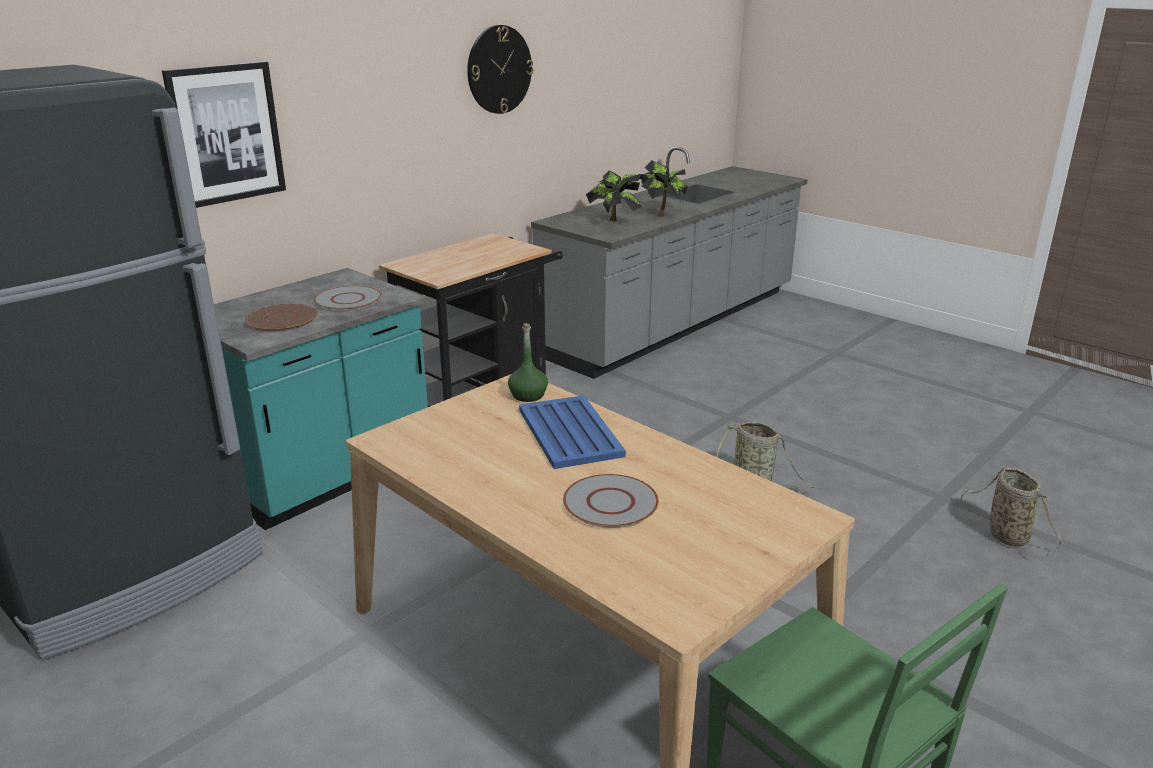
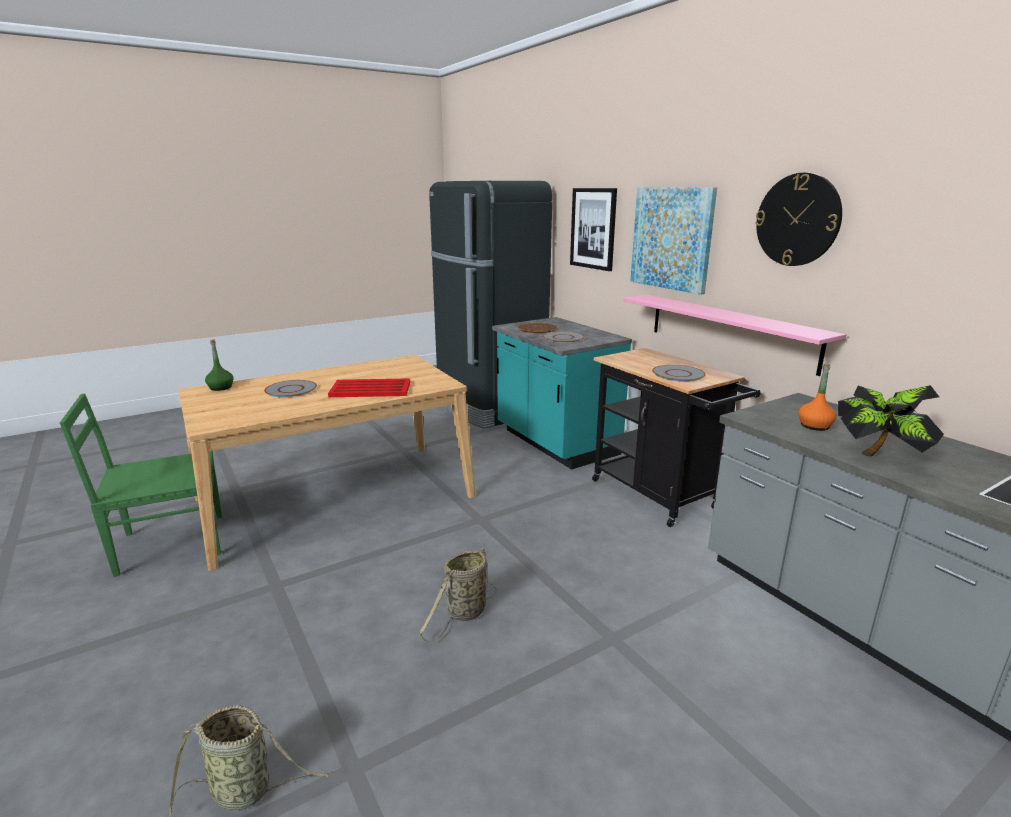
camera: 105 degrees right, 5 degrees down
green bottle [508,323,548,402] -> green bottle moved to [205,339,233,391]
blue tray [519,395,626,469] -> red tray [328,378,410,397]
potted plant [586,170,644,221] -> orange bottle [798,363,837,431]
none -> pink shelf [623,295,846,376]
none -> picture [630,187,717,295]
none -> grey plate [652,365,706,382]

